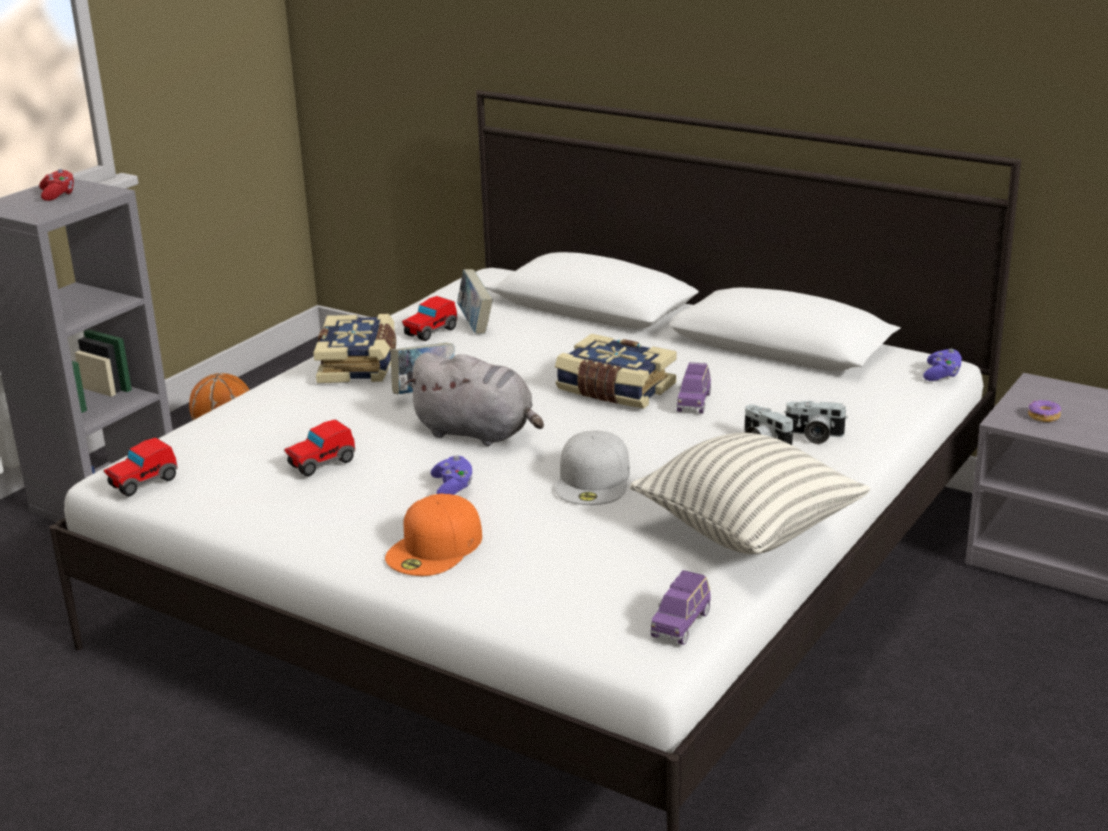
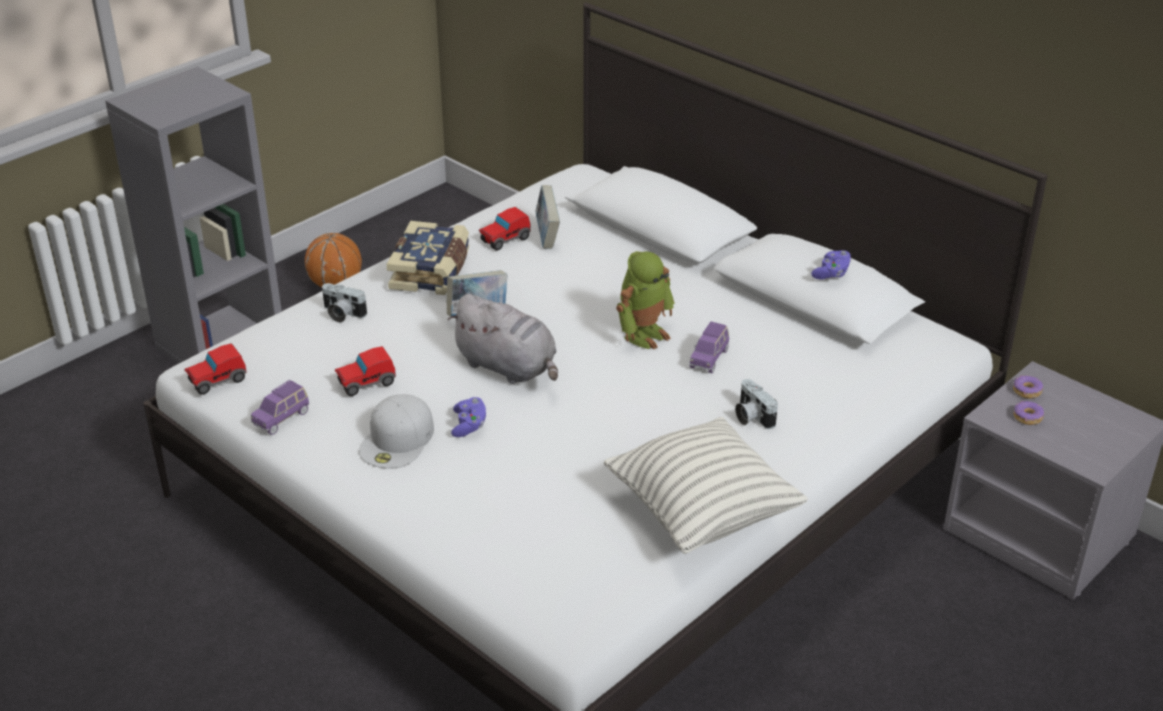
camera: 10 degrees right, 10 degrees up
red game controller [39,169,74,201] -> none
orange cap [385,494,482,576] -> none
book [555,334,676,409] -> toy robot [616,251,675,349]
white cap [555,430,630,505] -> white cap moved to [359,394,434,469]
purple toy car [650,570,711,645] -> purple toy car moved to [251,380,309,435]
camera [784,401,848,444] -> camera moved to [322,283,367,322]
purple game controller [923,349,962,381] -> purple game controller moved to [811,250,851,280]
none -> donut [1013,375,1043,399]

